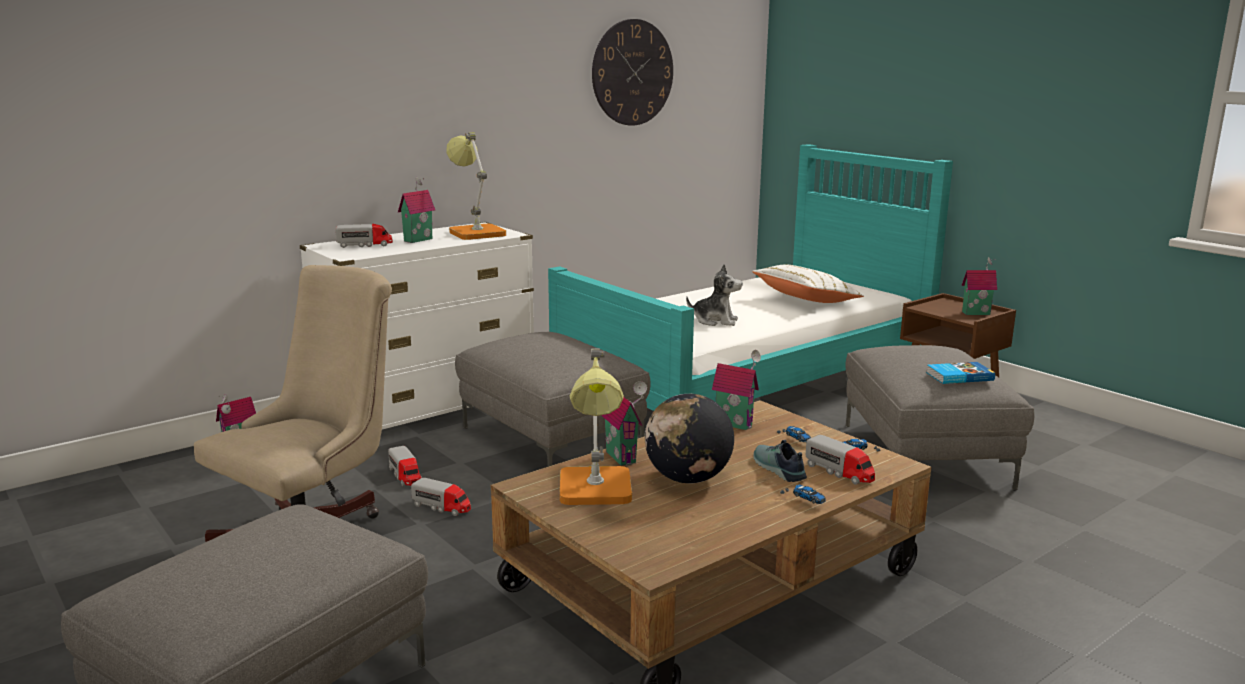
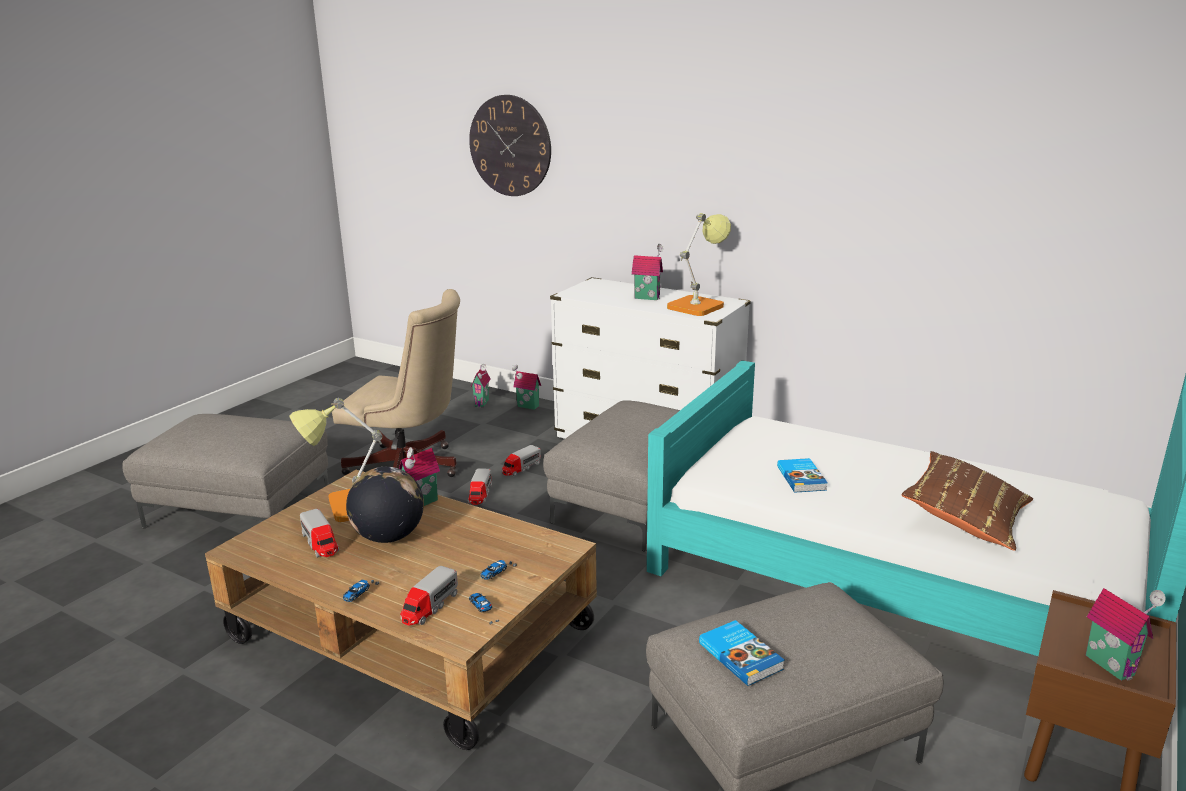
camera: 70 degrees right, 5 degrees up
toy truck [335,223,393,248] -> toy truck moved to [300,509,339,558]
wall clock [592,19,673,126] -> wall clock moved to [469,95,551,196]
plush toy [686,264,743,326] -> book [777,458,828,493]
toy house [712,350,761,430] -> toy house moved to [471,364,491,408]
white pillow [752,264,864,303] -> brown pillow [902,451,1033,551]
shoe [753,440,807,482] -> none

